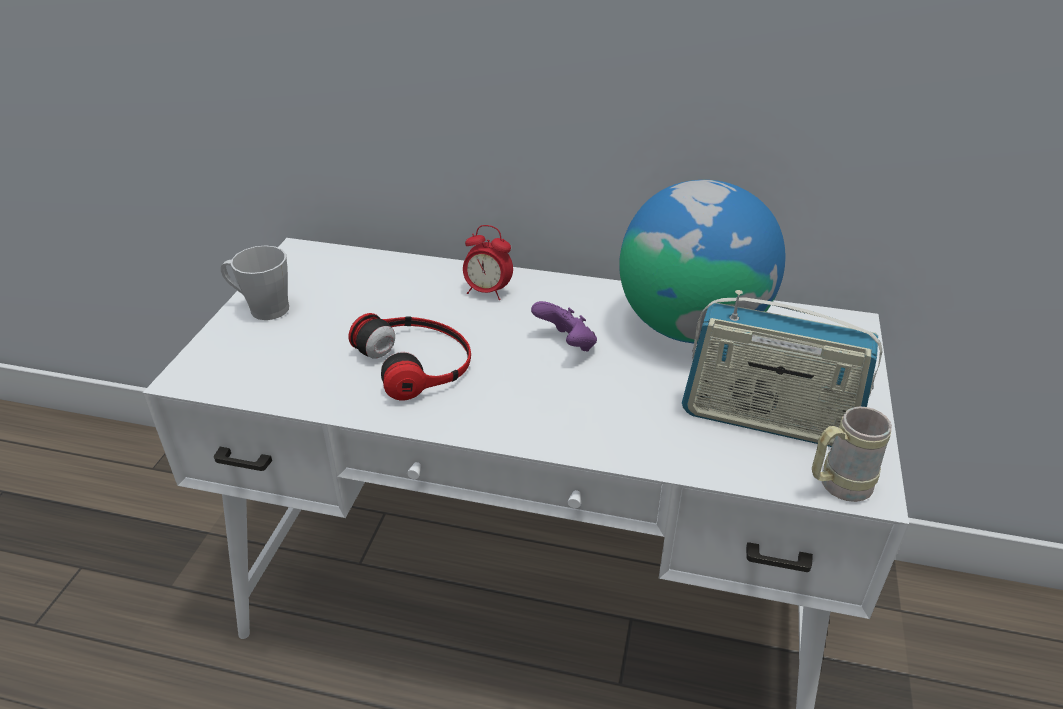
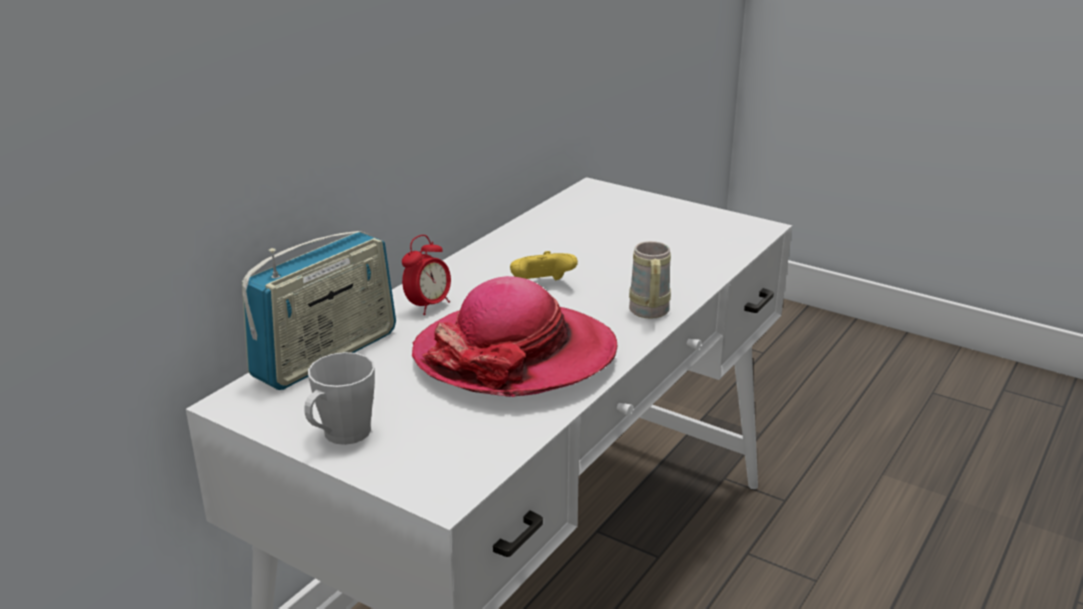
camera: 70 degrees left, 10 degrees down
headphones [348,313,471,400] -> hat [412,276,617,397]
purple game controller [531,301,597,352] -> yellow game controller [510,251,578,280]
globe [619,180,785,343] -> none
radio [682,290,883,447] -> radio moved to [242,231,396,390]
beige mug [812,406,892,502] -> beige mug moved to [629,241,671,319]

